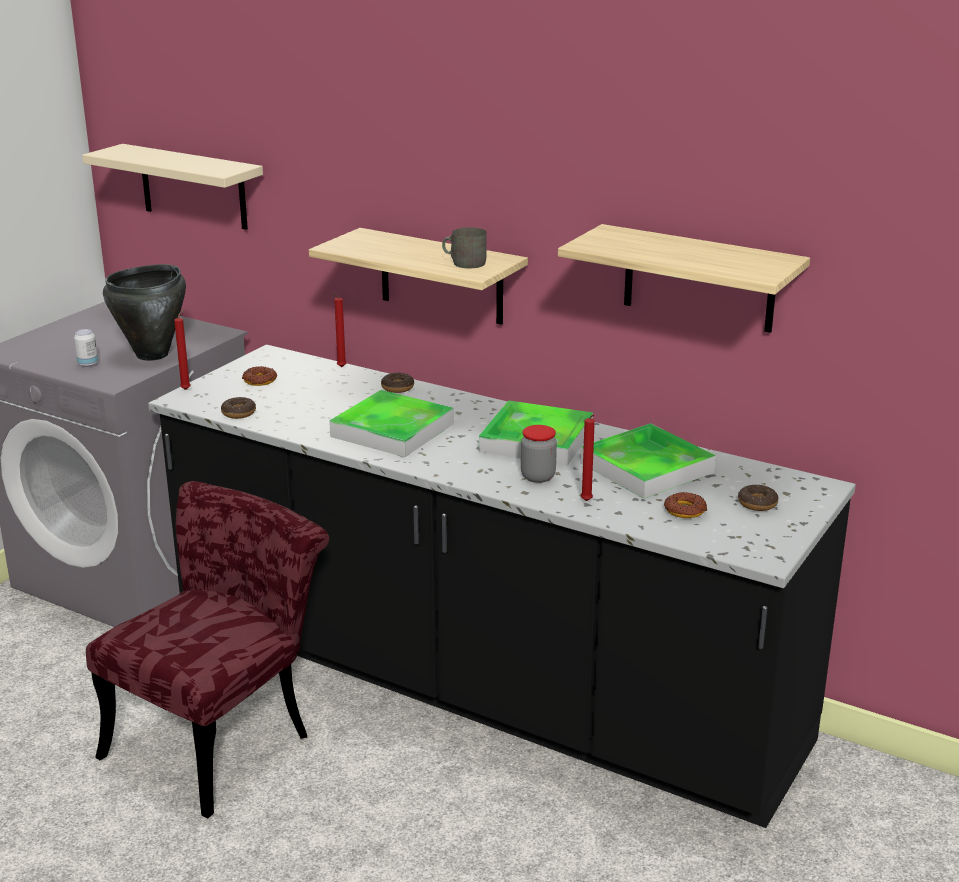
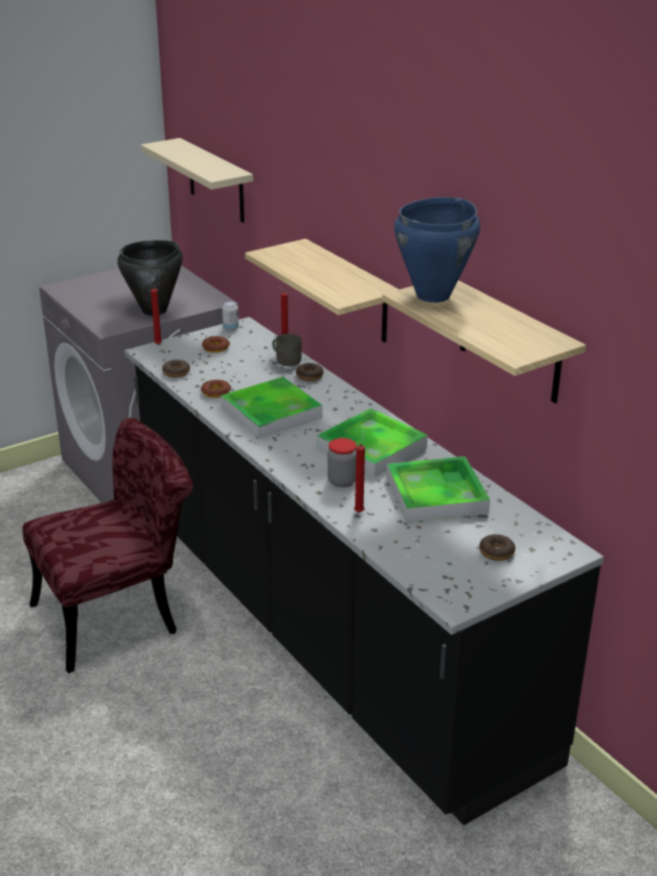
camera: 25 degrees right, 5 degrees up
can [74,329,98,367] -> can moved to [222,301,239,331]
grey mug [442,227,487,268] -> grey mug moved to [272,334,302,366]
donut [664,492,707,518] -> donut moved to [201,380,231,398]
none -> blue cooking pot [394,197,480,303]

